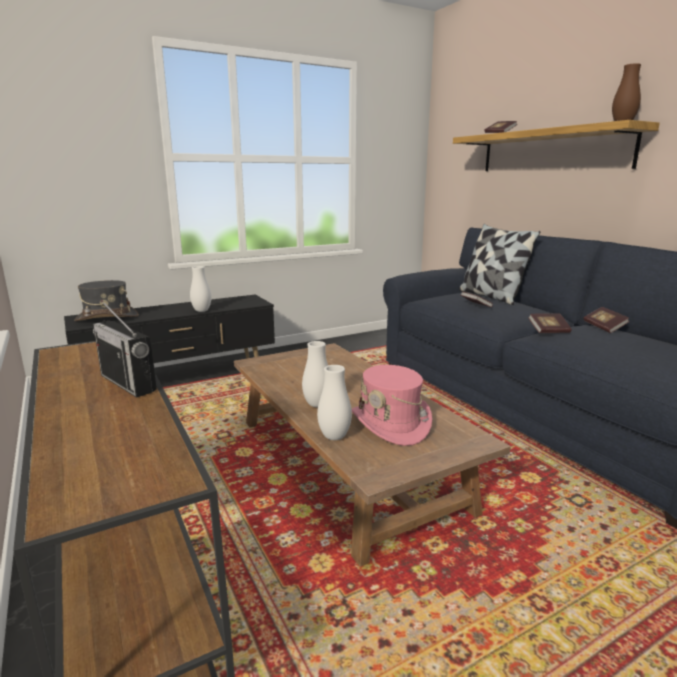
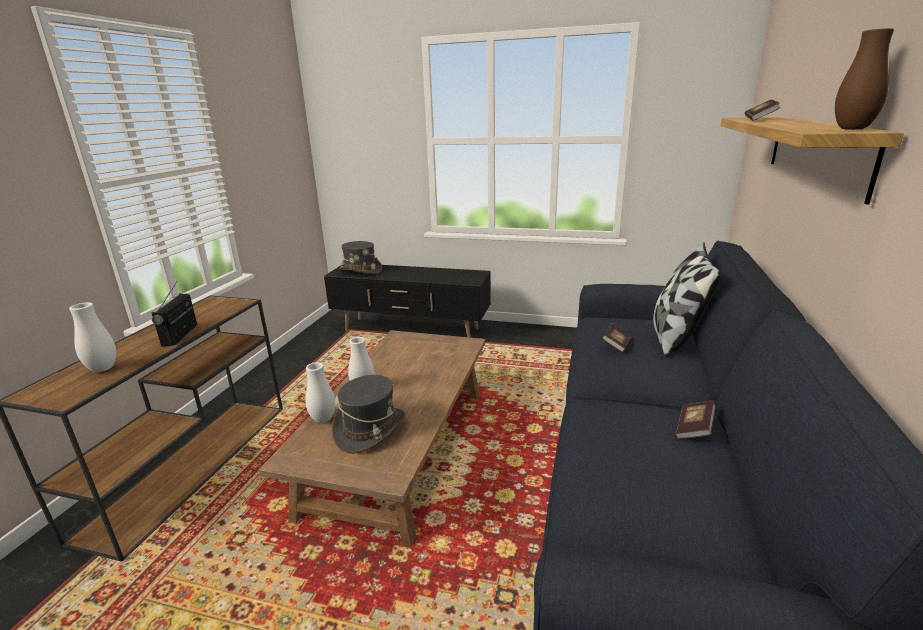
camera: 45 degrees right, 5 degrees up
white vase [190,266,211,312] -> white vase moved to [69,302,116,372]
pink hat [352,365,432,446] -> grey hat [332,375,406,454]
book [528,313,572,333] -> none

